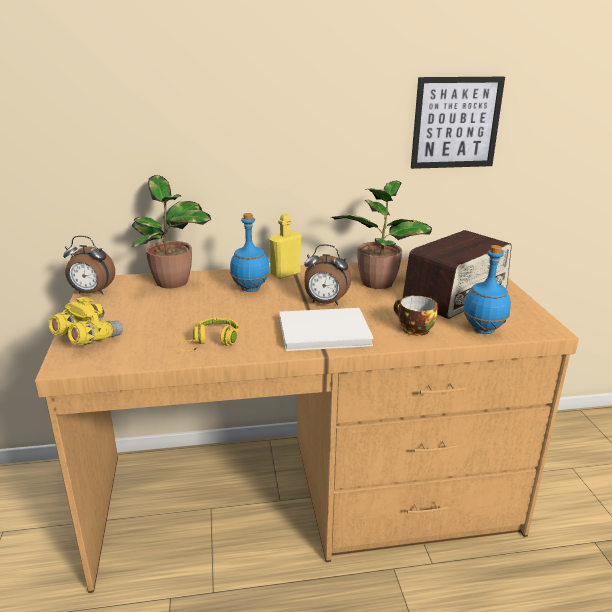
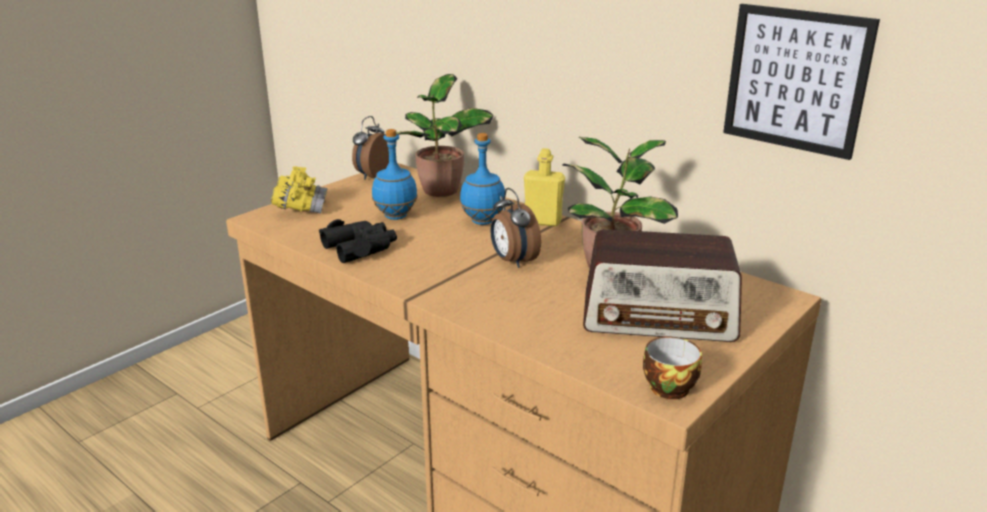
camera: 50 degrees right, 0 degrees up
alarm clock [63,236,115,295] -> alarm clock turned 60 degrees clockwise [352,116,389,180]
yellow headphones [178,317,239,352] -> black binoculars [319,219,397,263]
white book [279,308,374,351] -> none
cup [394,295,438,336] -> cup moved to [643,336,702,399]
blue bottle [463,245,511,334] -> blue bottle moved to [372,129,417,220]

